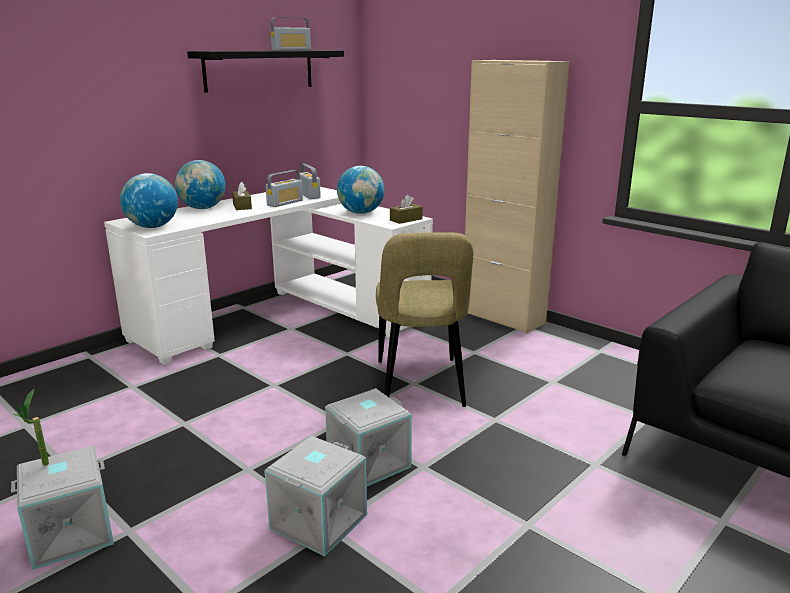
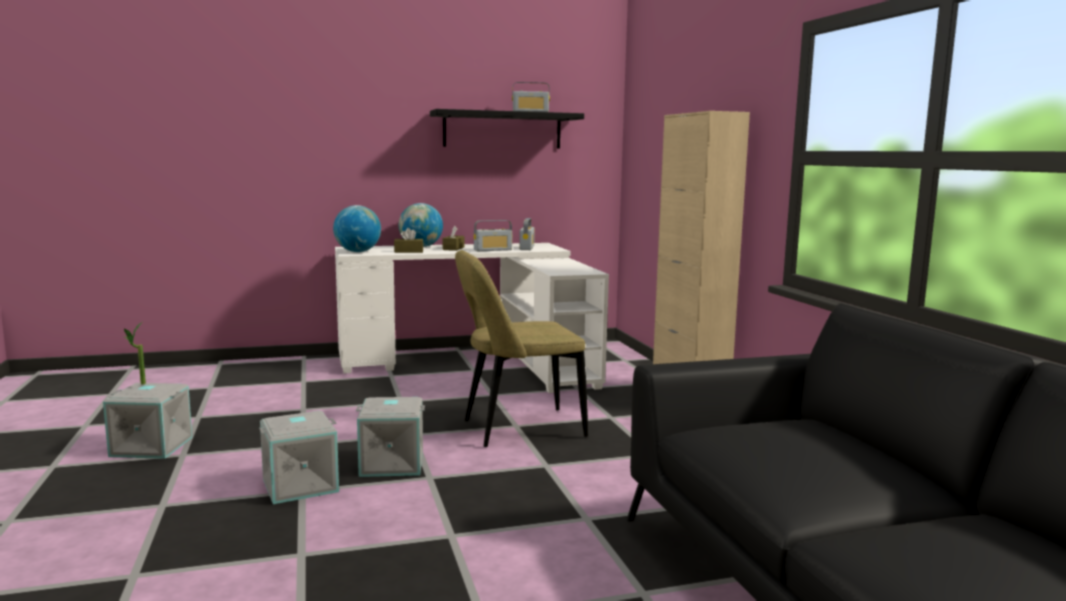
camera: 30 degrees right, 10 degrees down
globe [337,166,385,214] -> none
beige chair [376,232,474,407] -> beige chair turned 45 degrees clockwise [455,250,588,447]
brown tissue box [390,195,423,224] -> brown tissue box moved to [394,228,423,253]

